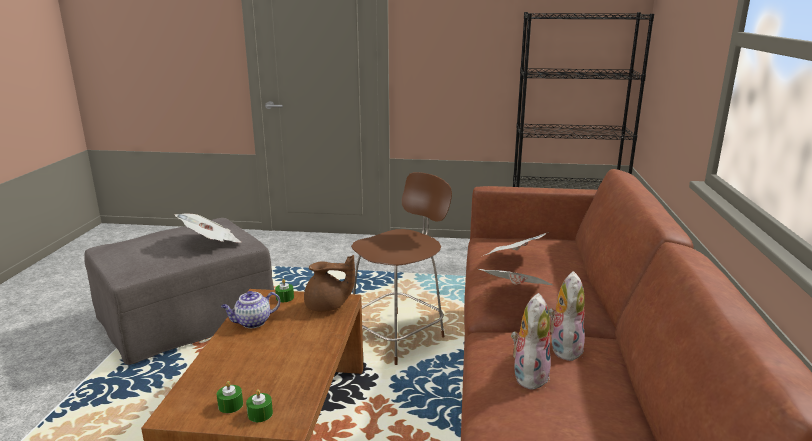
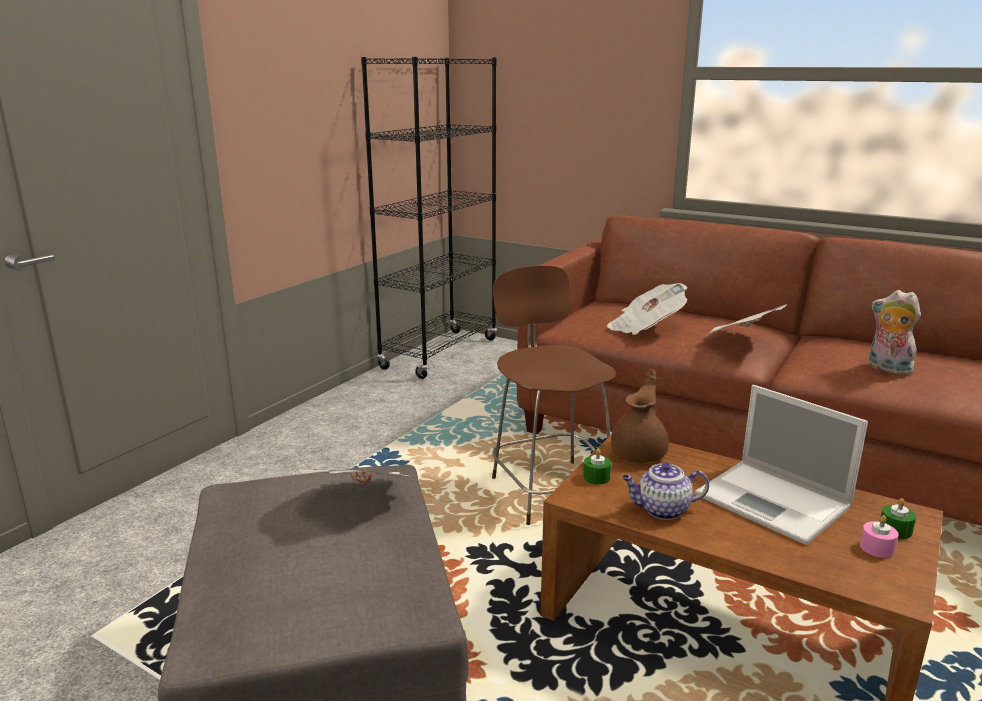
camera: 65 degrees left, 0 degrees up
green candle [217,381,243,413] -> pink candle [860,515,899,558]
teapot [221,291,280,328] -> teapot turned 90 degrees clockwise [622,463,709,520]
plush toy [548,271,585,362] -> none
none -> laptop [695,385,868,545]

